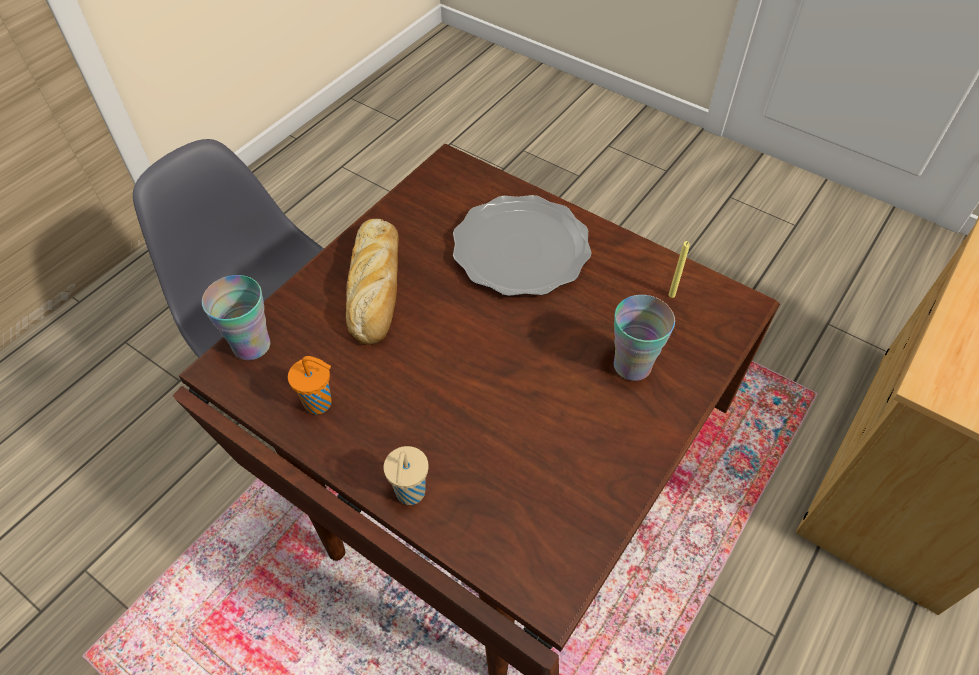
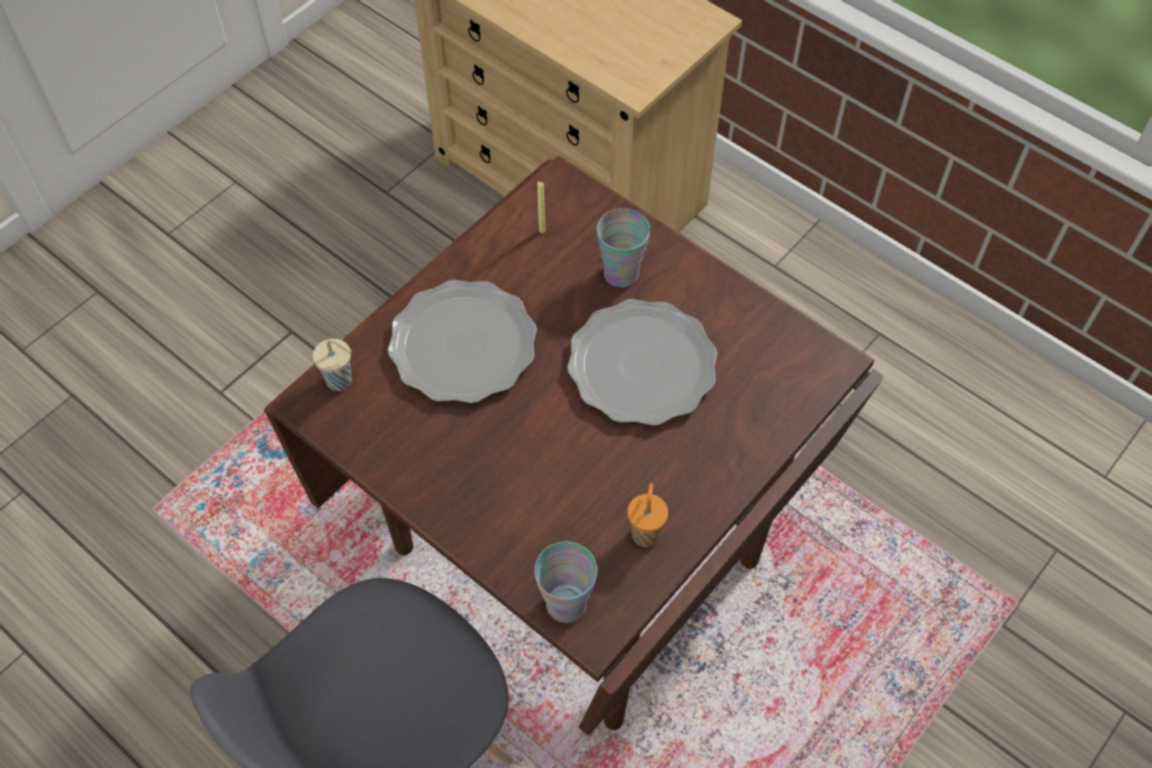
camera: 85 degrees left, 5 degrees up
bread [346,219,399,345] -> none
beige cup [383,446,428,505] -> beige cup moved to [313,339,352,391]
none -> plate [567,299,718,426]

